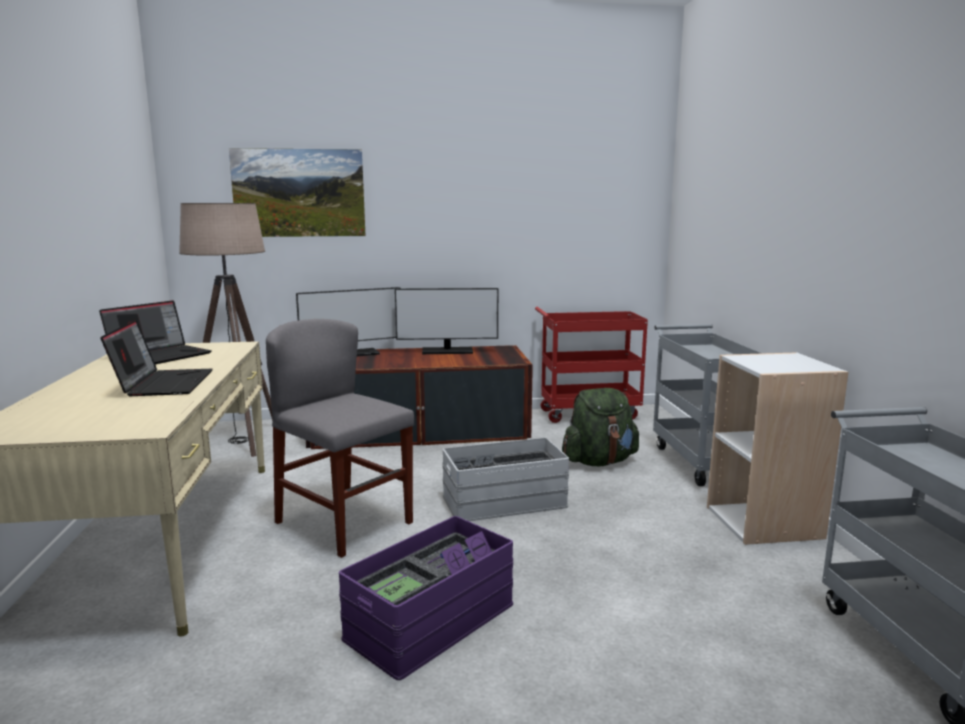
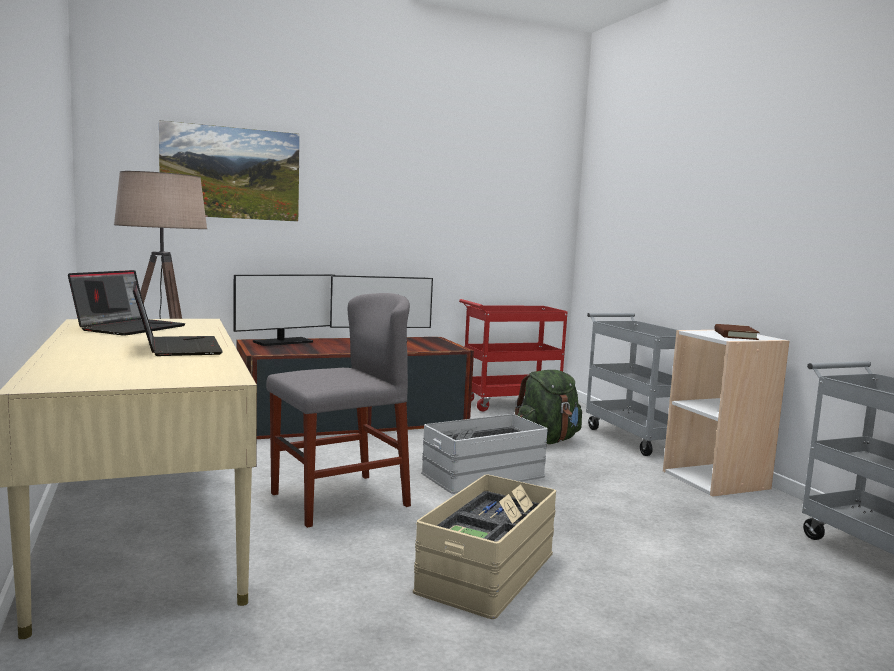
camera: 15 degrees left, 5 degrees down
grey chair [266,319,414,558] -> grey chair turned 120 degrees clockwise [266,293,411,528]
purple storage box [339,516,513,680] -> beige storage box [413,474,556,619]
none -> brown book [714,324,760,340]

